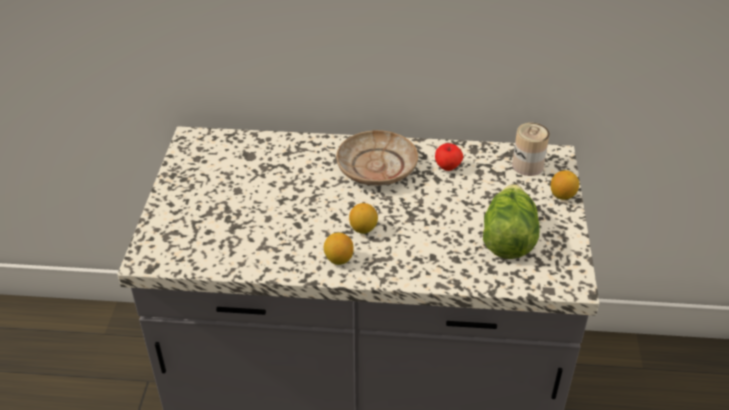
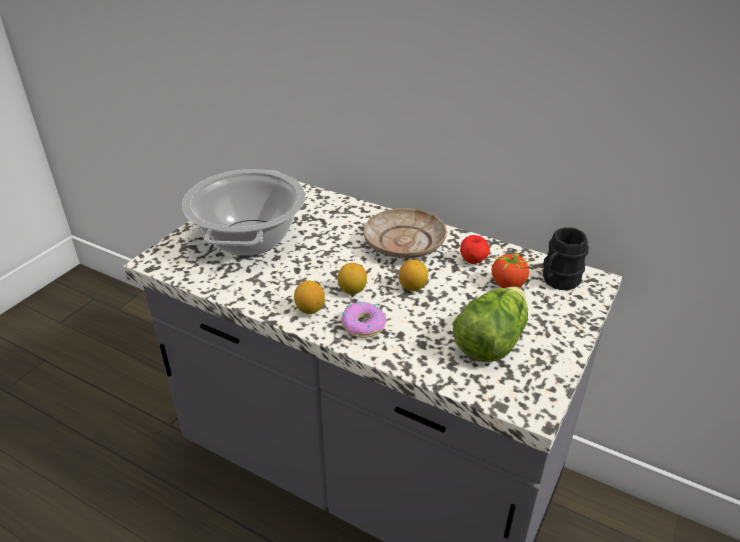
camera: 25 degrees right, 5 degrees down
can [512,123,550,176] -> black mug [543,227,589,290]
lemon [551,170,579,200] -> lemon moved to [399,260,428,291]
none -> cooking pot [182,169,305,256]
none -> donut [342,302,386,338]
none -> tomato [492,251,533,288]

